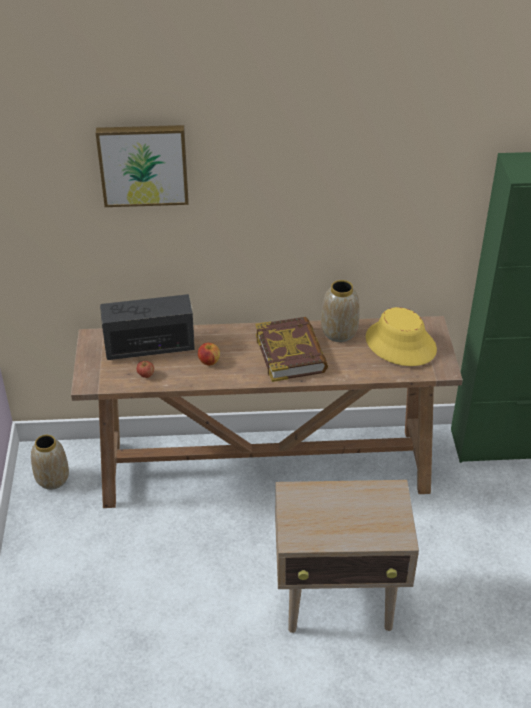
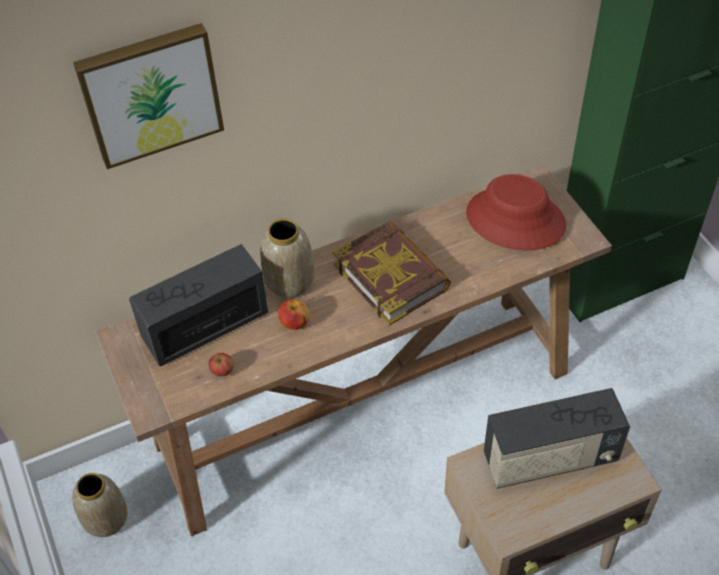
camera: 20 degrees left, 10 degrees up
vase [321,280,360,342] -> vase moved to [260,218,314,298]
yellow hat [366,307,437,366] -> red hat [466,174,566,250]
none -> radio [484,388,630,489]

